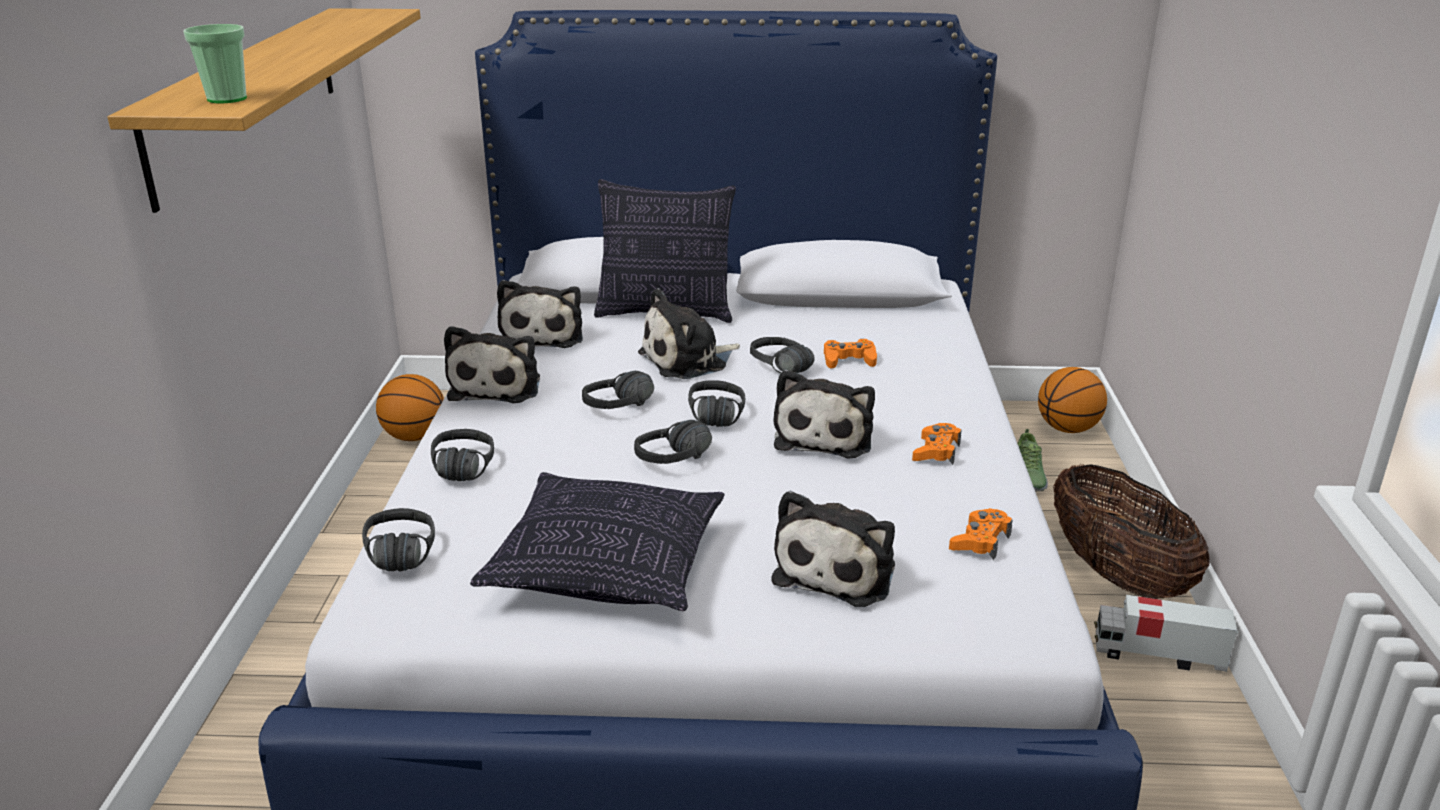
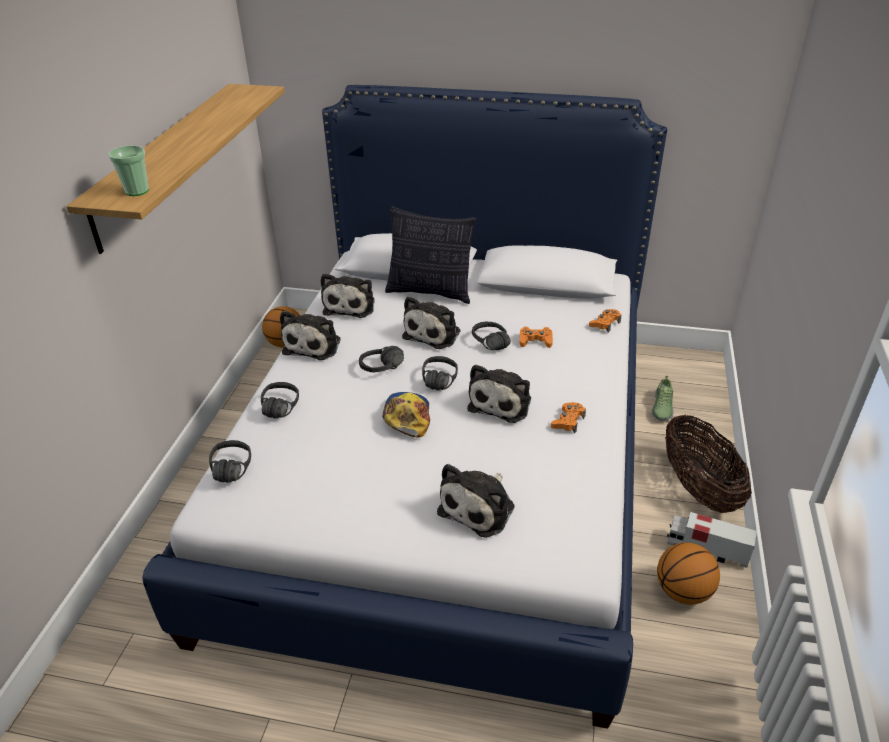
camera: 10 degrees right, 10 degrees up
pillow [470,472,725,611] -> none
black headphones [634,420,712,464] -> cap [382,392,430,437]
plush toy [638,288,740,379] -> plush toy turned 45 degrees counterclockwise [402,296,461,349]
orange game controller [949,508,1013,560] -> orange game controller moved to [589,309,621,332]
basketball [1038,367,1107,433] -> basketball moved to [657,542,720,605]

